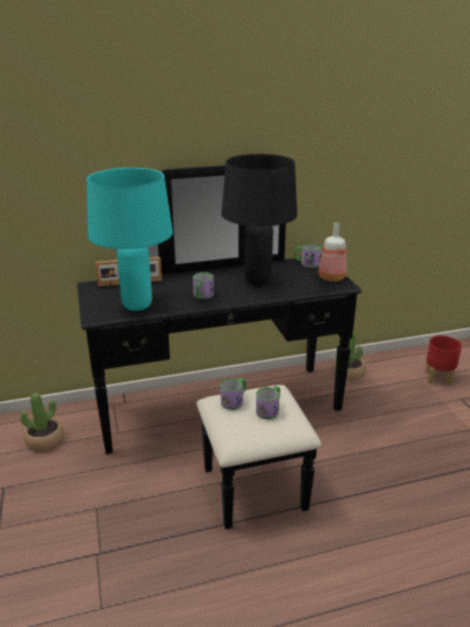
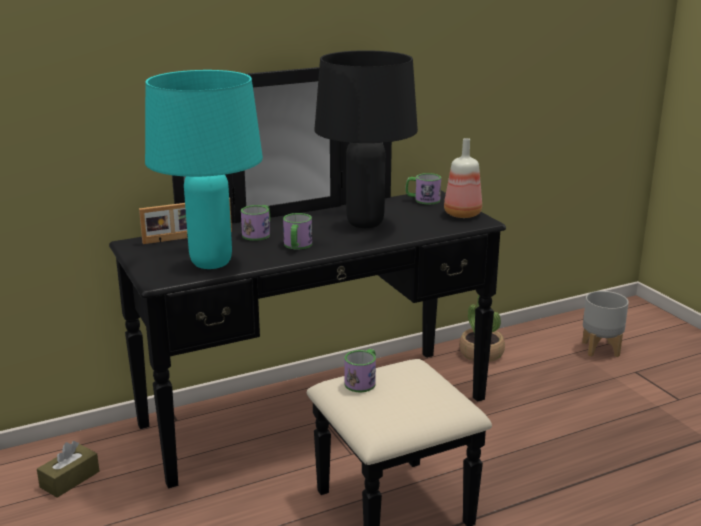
camera: 10 degrees left, 5 degrees down
potted plant [20,393,64,451] -> brown tissue box [37,441,99,498]
mug [256,386,280,419] -> mug moved to [241,205,270,241]
red planter [426,335,462,386] -> grey planter [582,291,629,357]

